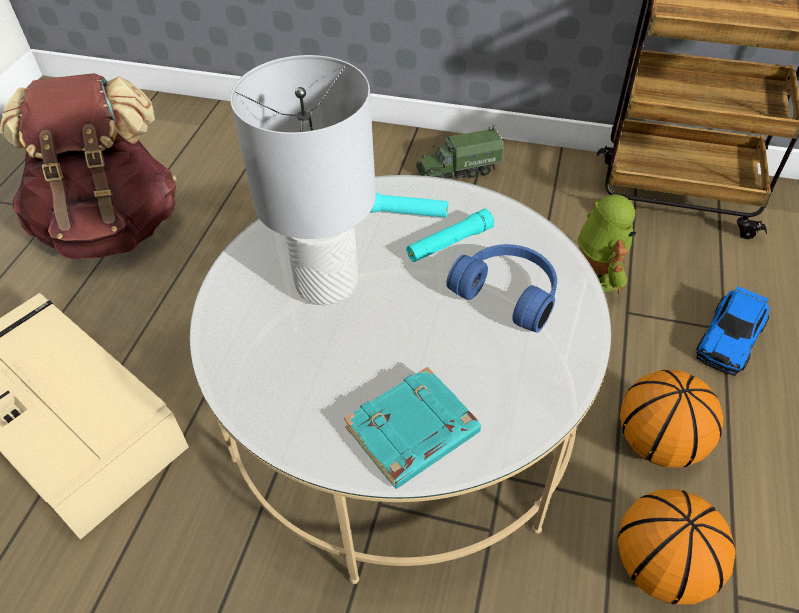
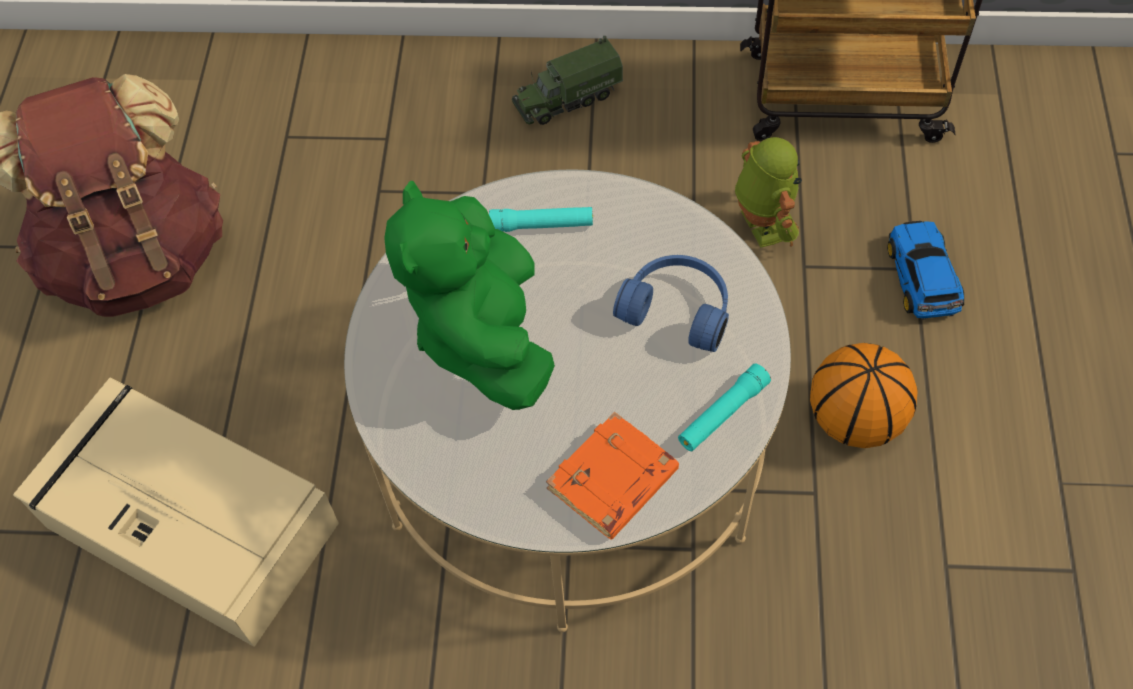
camera: 10 degrees left, 10 degrees up
grey table lamp [230,55,376,305] -> green plush toy [384,181,555,410]
turquoise book [344,366,481,489] -> orange book [546,411,679,540]
turquoise flashlight [406,209,494,262] -> turquoise flashlight moved to [678,364,771,451]
basketball [617,490,736,604] -> none
toy car [696,286,770,376] -> toy car turned 150 degrees clockwise [887,221,964,320]

